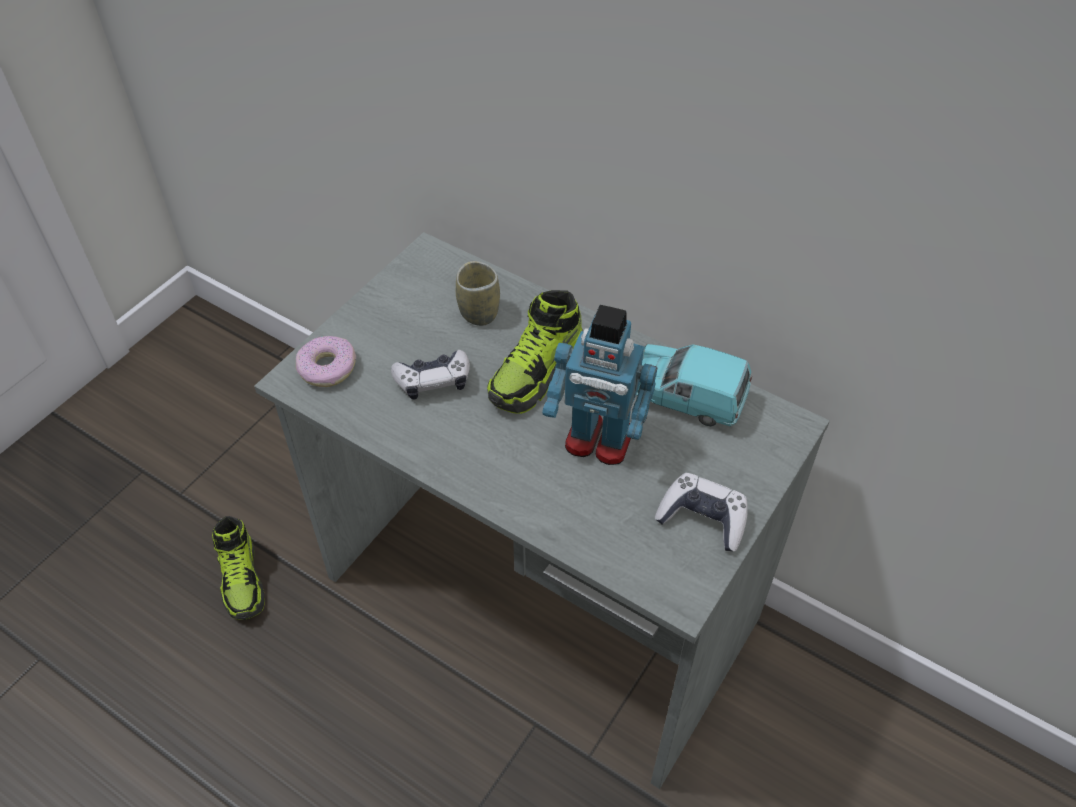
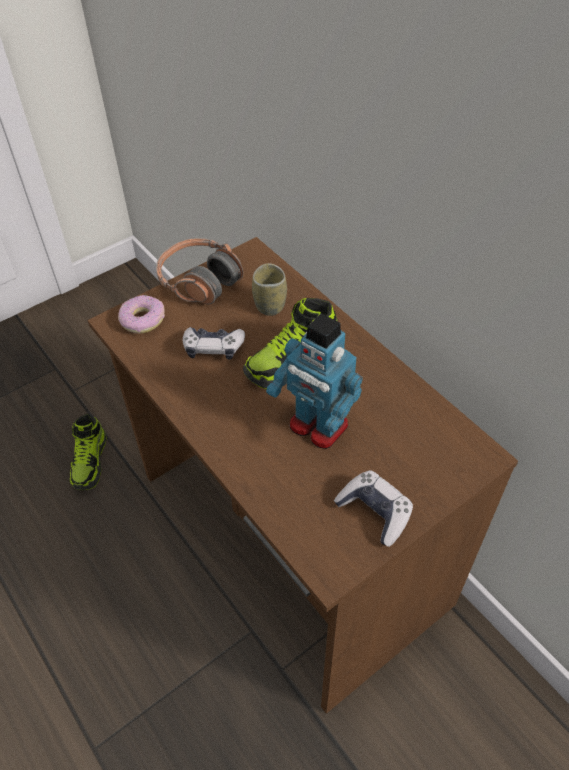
camera: 20 degrees right, 0 degrees up
grey desk [254,232,830,789] -> brown desk [87,237,518,714]
turquoise toy car [636,344,752,426] -> none
none -> headphones [156,238,243,304]

